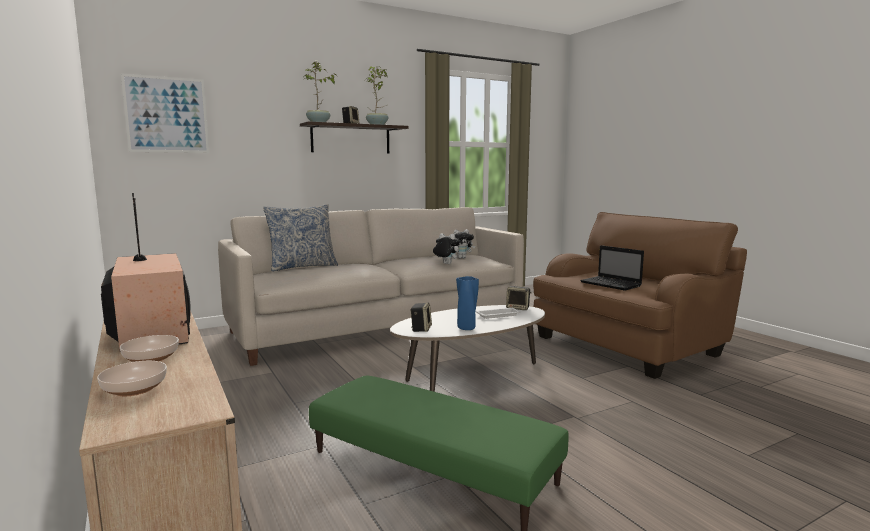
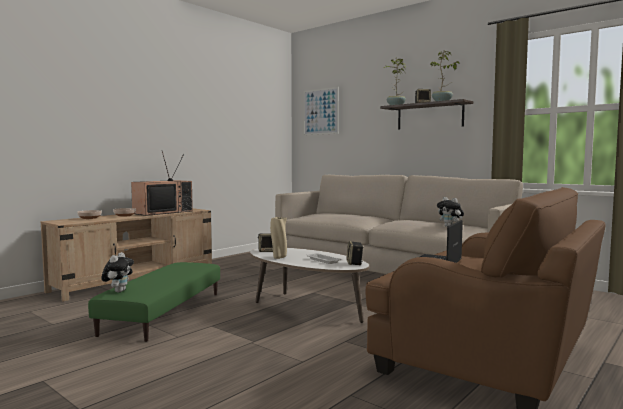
camera: 70 degrees right, 5 degrees down
pillow [263,204,338,271] -> none
plush toy [433,233,460,264] -> plush toy moved to [101,252,134,292]
blue vase [456,276,479,330] -> beige vase [270,217,287,259]

